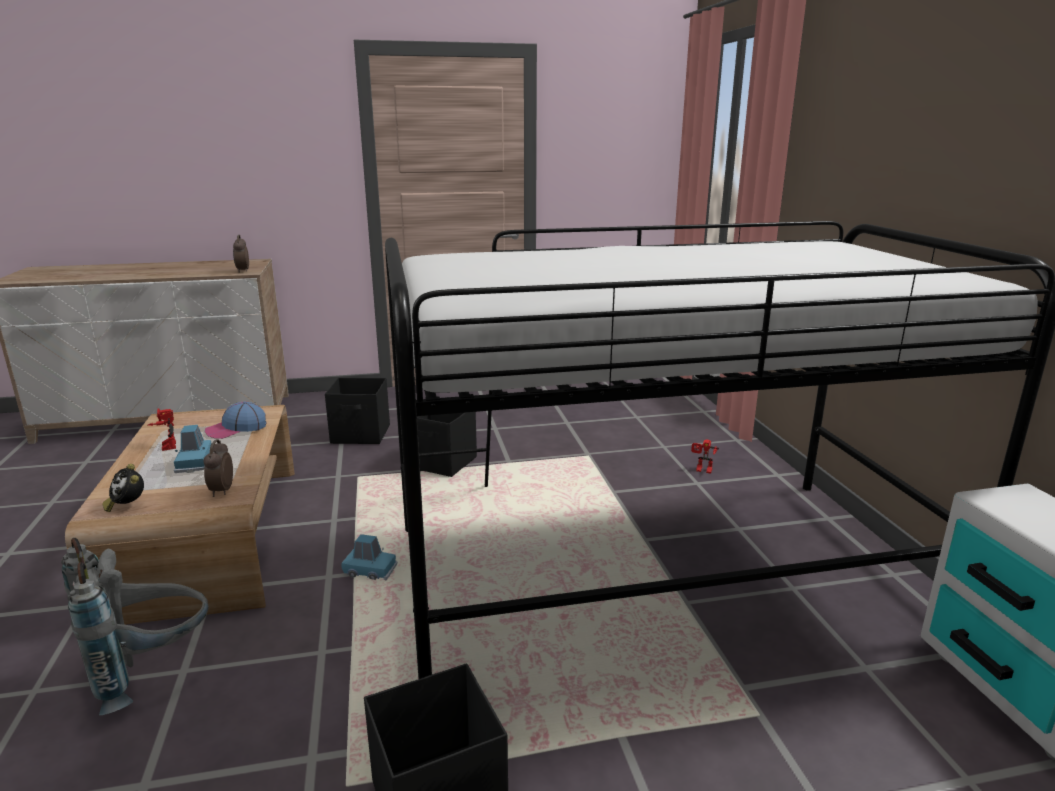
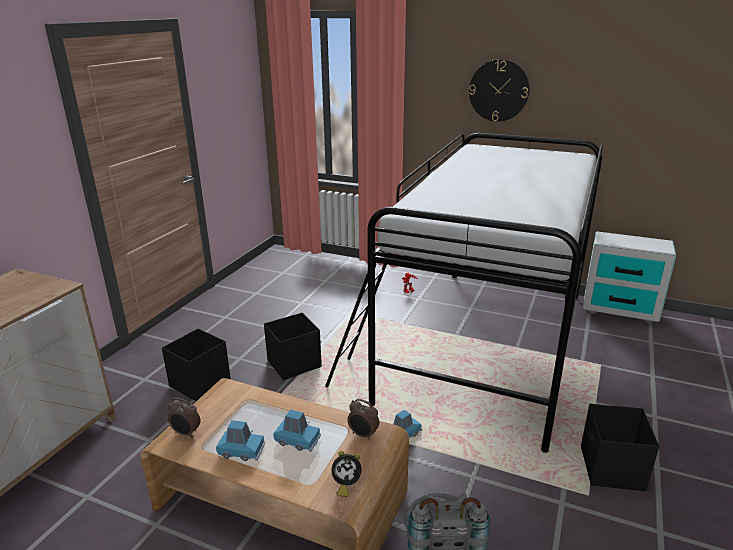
camera: 55 degrees left, 5 degrees up
toy robot [148,408,176,451] -> blue toy car [216,420,265,461]
cap [205,402,266,439] -> none
alarm clock [233,235,249,273] -> alarm clock moved to [168,398,201,438]
none -> wall clock [469,59,529,122]

